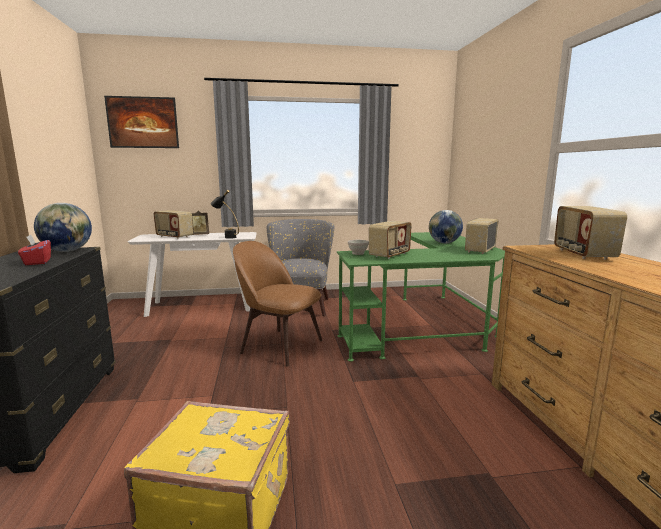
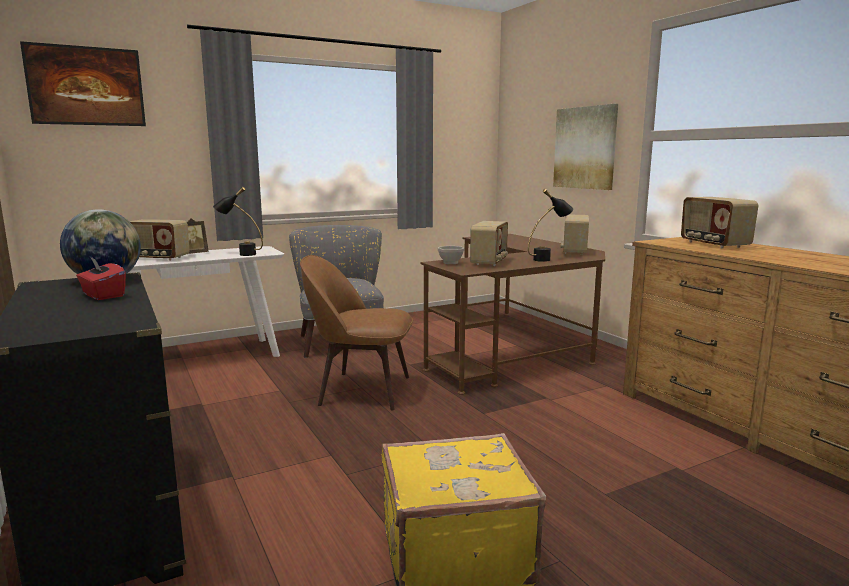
camera: 20 degrees left, 0 degrees up
green desk [337,232,505,362] -> brown desk [420,234,605,395]
globe [429,210,463,243] -> none
none -> black table lamp [528,189,573,262]
none -> picture [553,104,618,190]

